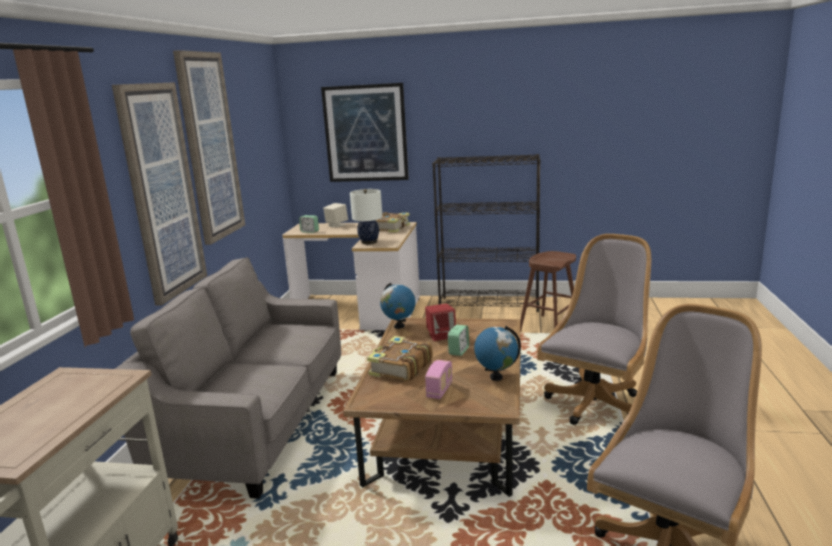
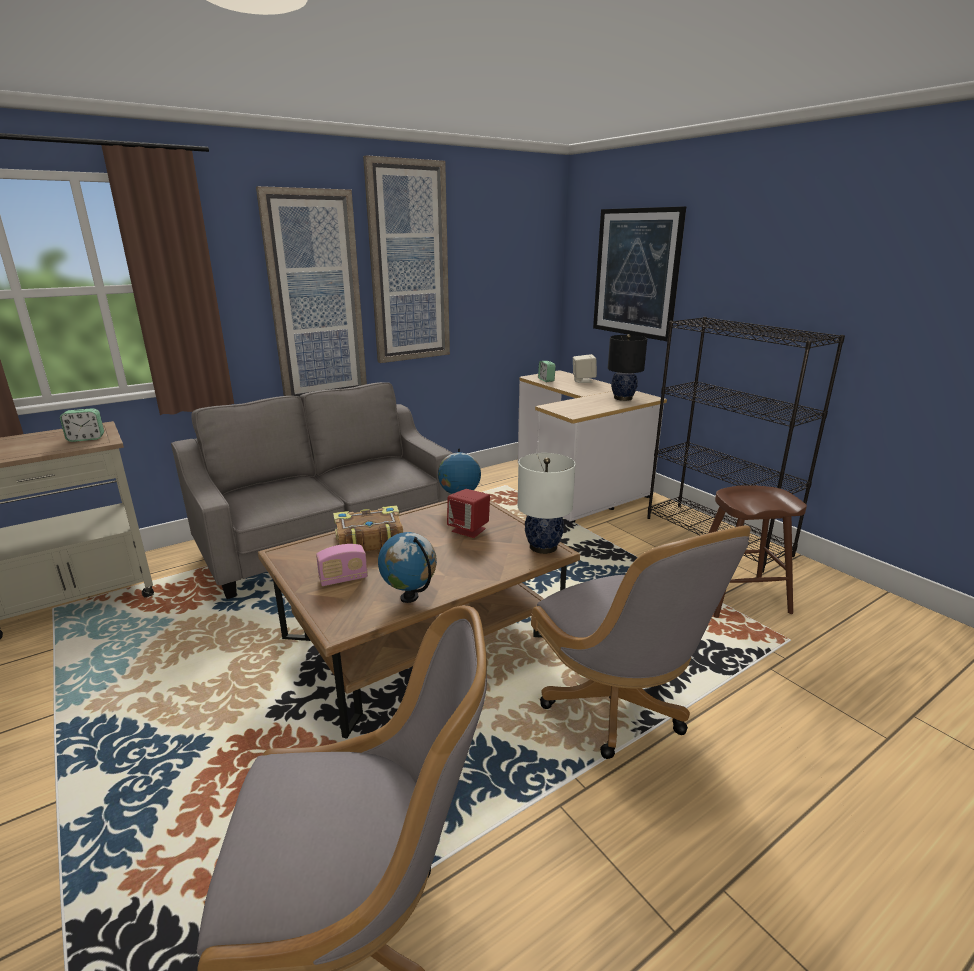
camera: 45 degrees right, 5 degrees up
white table lamp [350,189,383,244] -> white table lamp moved to [518,453,575,554]
book [375,212,410,233] -> black table lamp [608,334,647,401]
alarm clock [448,325,469,356] -> alarm clock moved to [60,408,104,442]
grey office chair [537,234,651,425] -> grey office chair turned 75 degrees clockwise [531,525,751,759]

